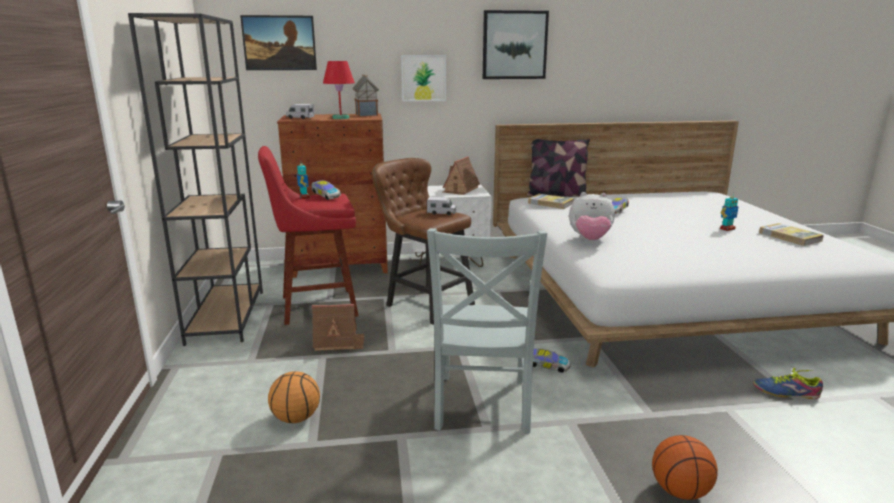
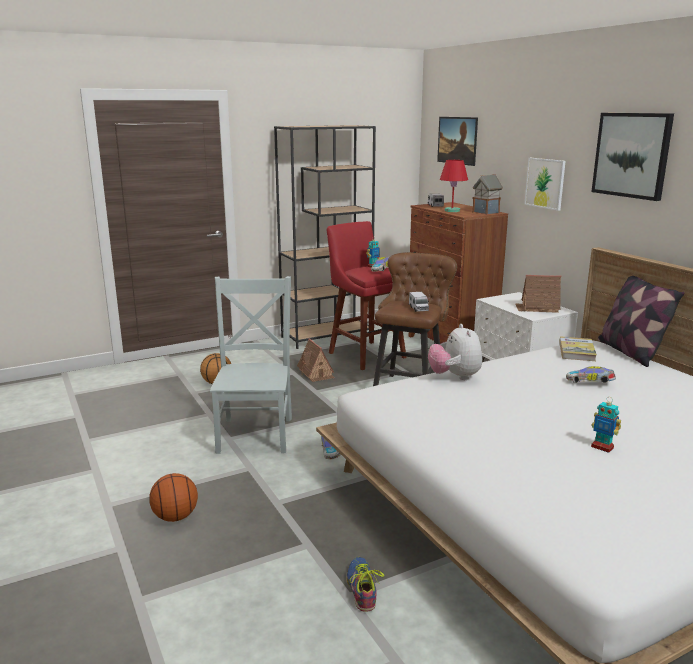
camera: 70 degrees right, 0 degrees up
grey chair [427,228,547,434] -> grey chair turned 105 degrees clockwise [210,276,292,454]
book [759,223,824,246] -> none

